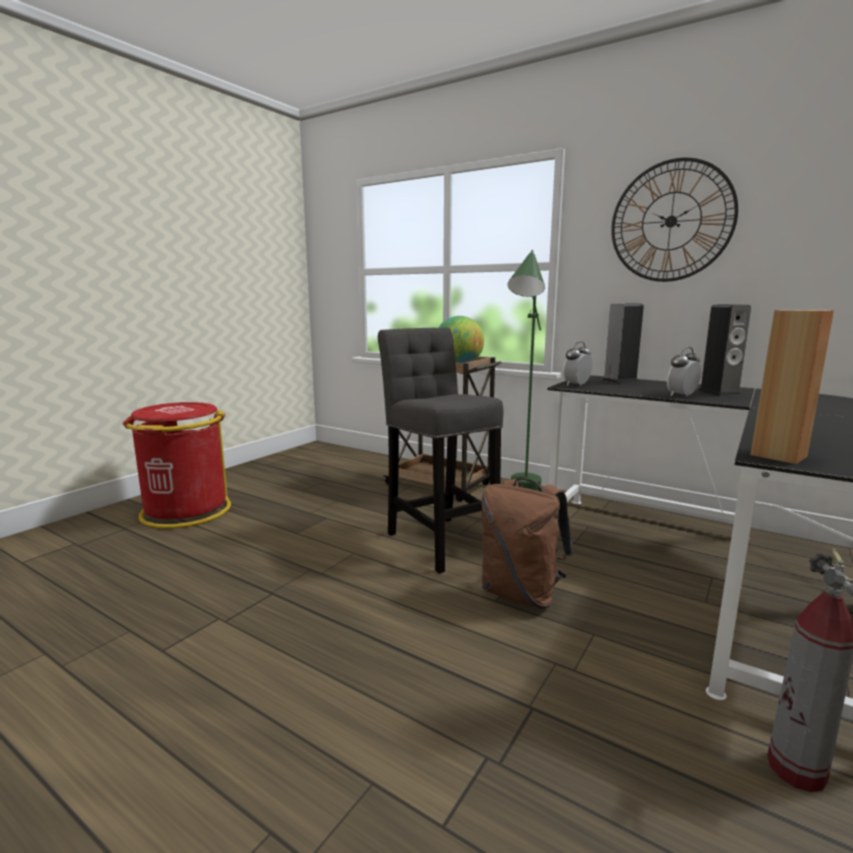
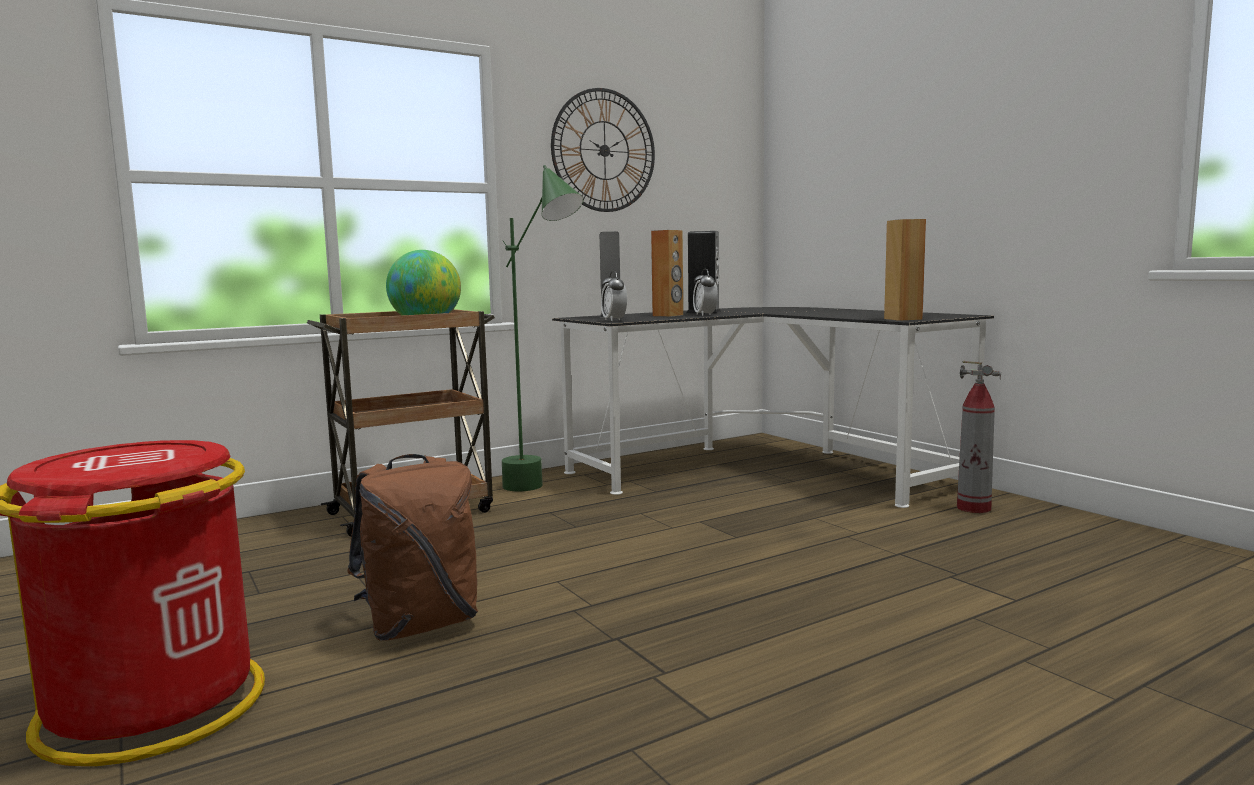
camera: 65 degrees left, 5 degrees down
grey stool [378,327,503,574] -> none
brown backpack [481,478,573,608] -> brown backpack moved to [347,454,478,641]
none -> brown speaker [651,230,683,317]

